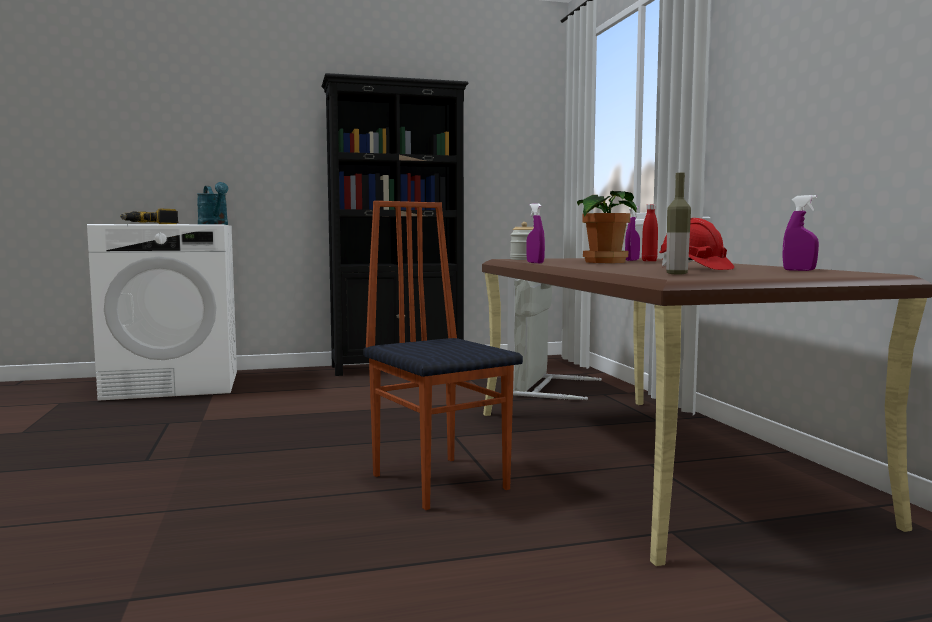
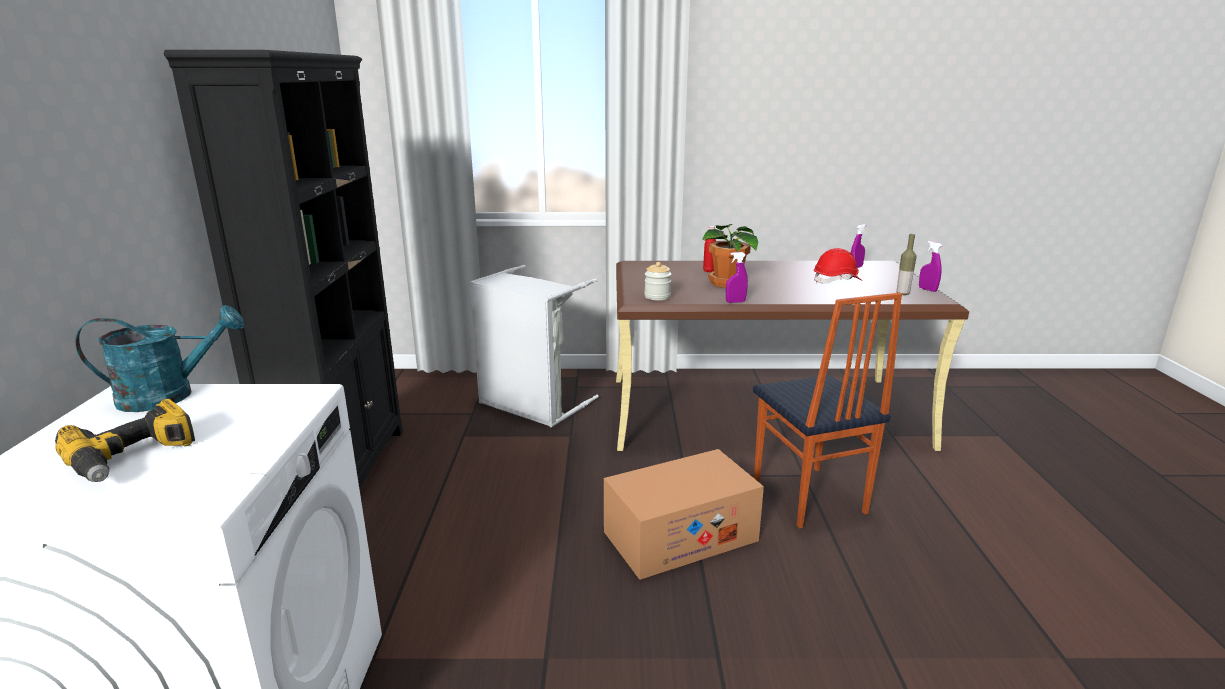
camera: 75 degrees left, 15 degrees up
chair [363,201,523,510] -> chair turned 90 degrees counterclockwise [753,293,902,529]
purple spray bottle [625,206,640,261] -> purple spray bottle moved to [919,241,942,292]
none -> cardboard box [604,449,764,580]

